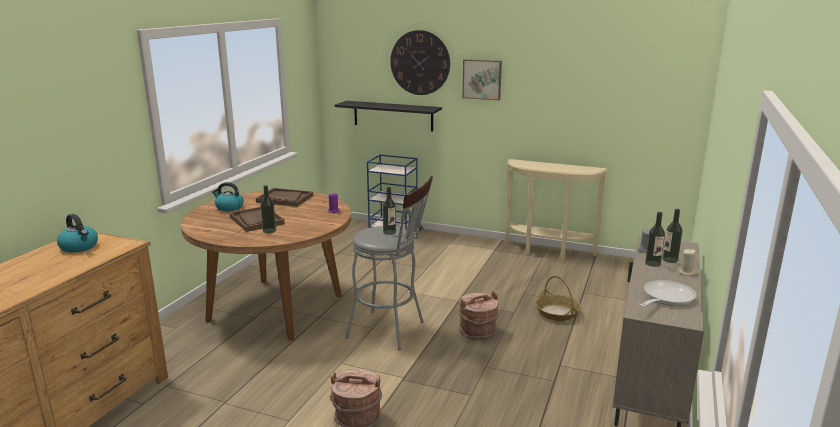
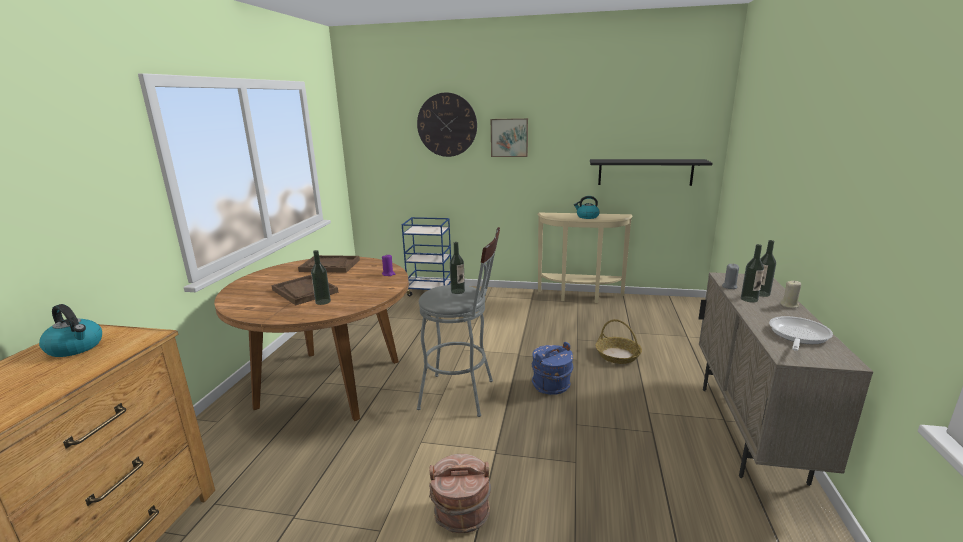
camera: 10 degrees left, 0 degrees up
kettle [212,182,244,211] -> kettle moved to [574,196,600,219]
black shelf [335,101,442,131] -> black shelf moved to [590,159,713,186]
brown bucket [459,291,499,340] -> blue bucket [532,342,573,395]

